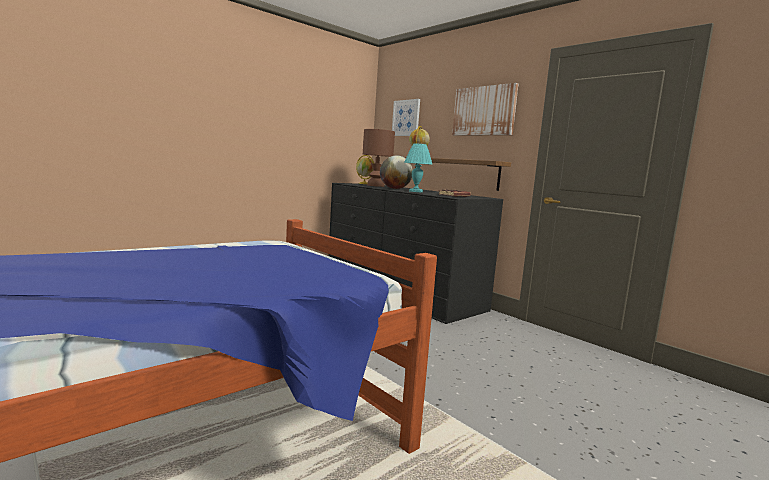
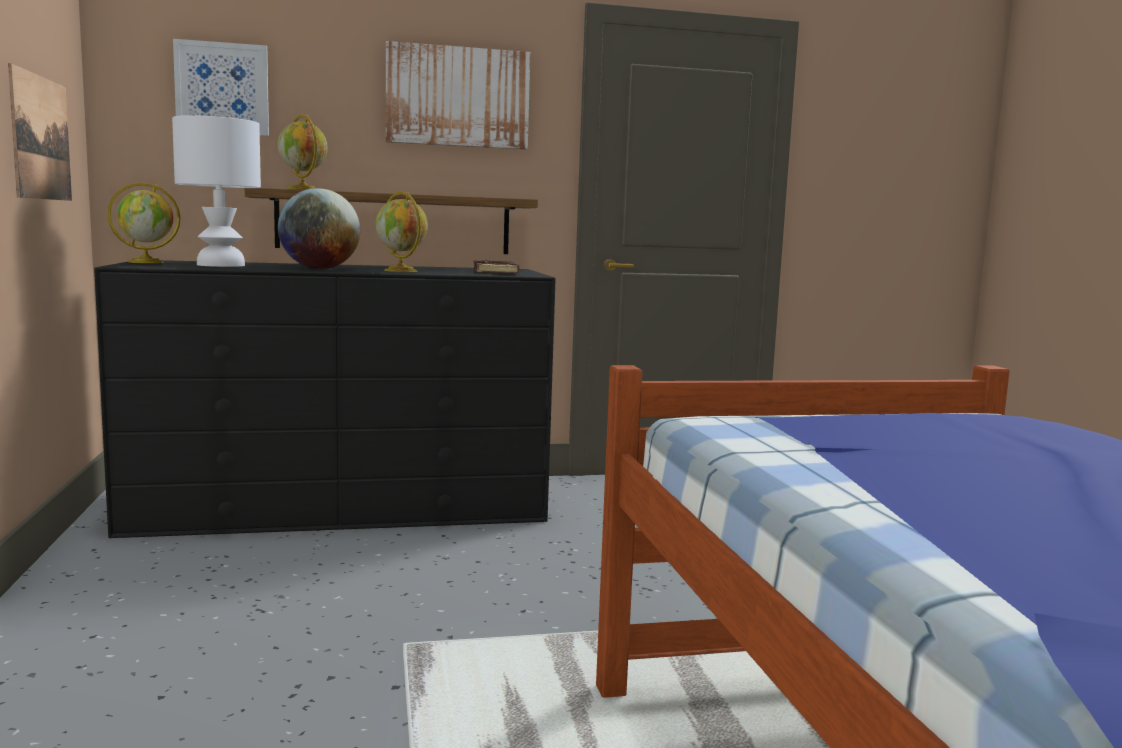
camera: 60 degrees left, 0 degrees up
brown table lamp [363,129,395,187] -> white table lamp [172,115,261,267]
turquoise table lamp [404,144,433,192] -> globe [375,191,428,272]
none -> picture [8,63,72,201]

